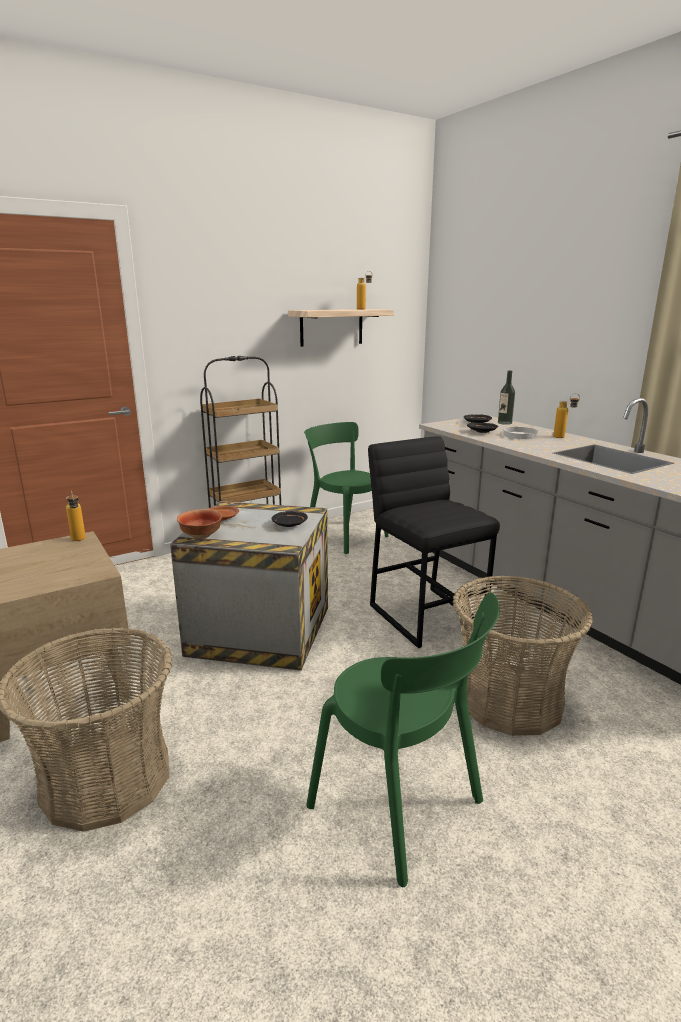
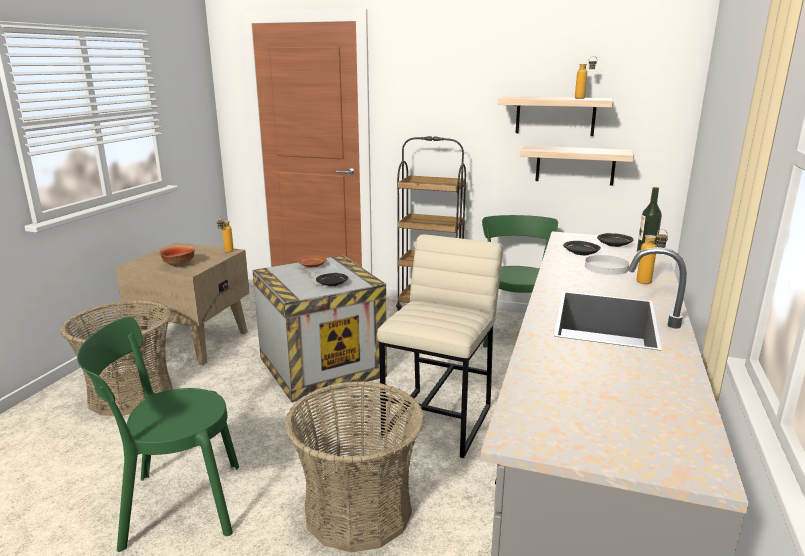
camera: 50 degrees right, 0 degrees up
bowl [177,509,222,539] -> bowl moved to [159,245,195,267]
green chair [306,592,500,887] -> green chair turned 75 degrees clockwise [77,317,239,552]
black chair [368,436,500,648] -> beige chair [377,234,503,458]
none -> shelf [520,145,633,186]

